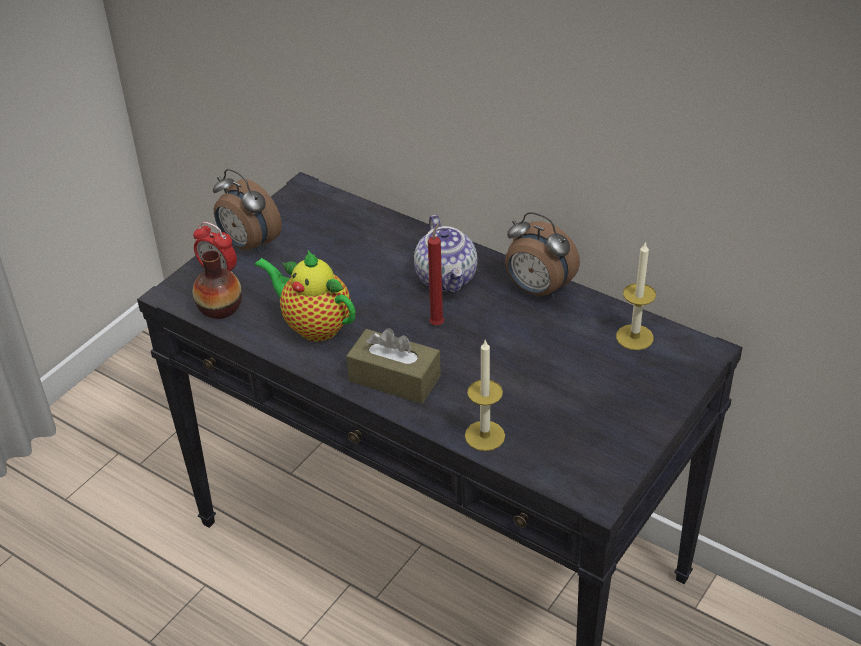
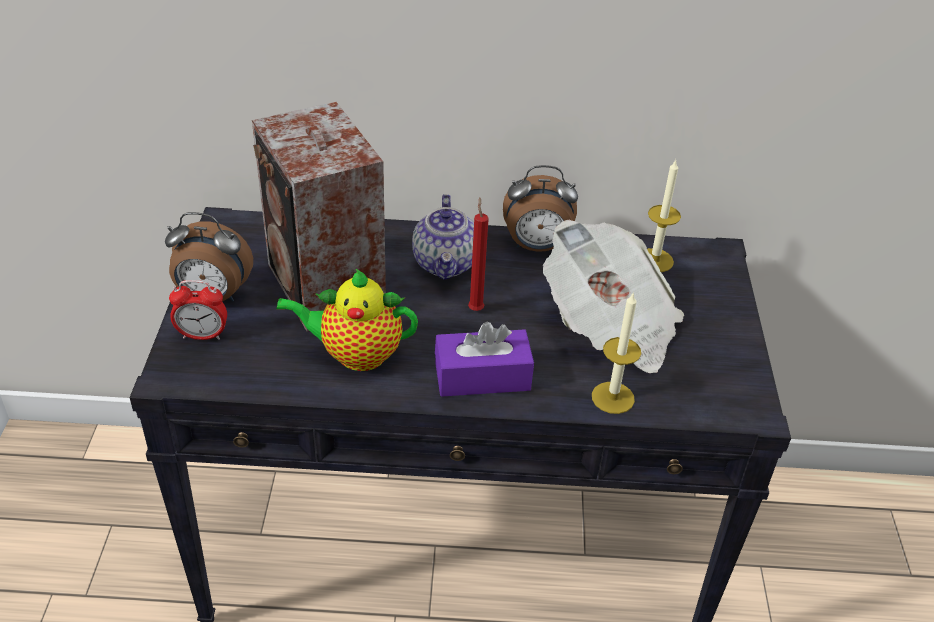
camera: 35 degrees left, 0 degrees up
vase [193,250,242,319] -> none
brown tissue box [346,328,441,404] -> purple tissue box [435,322,534,397]
teapot [414,215,477,294] -> teapot turned 45 degrees clockwise [412,194,474,280]
none -> speaker [252,102,386,332]
none -> newspaper [543,220,684,373]

